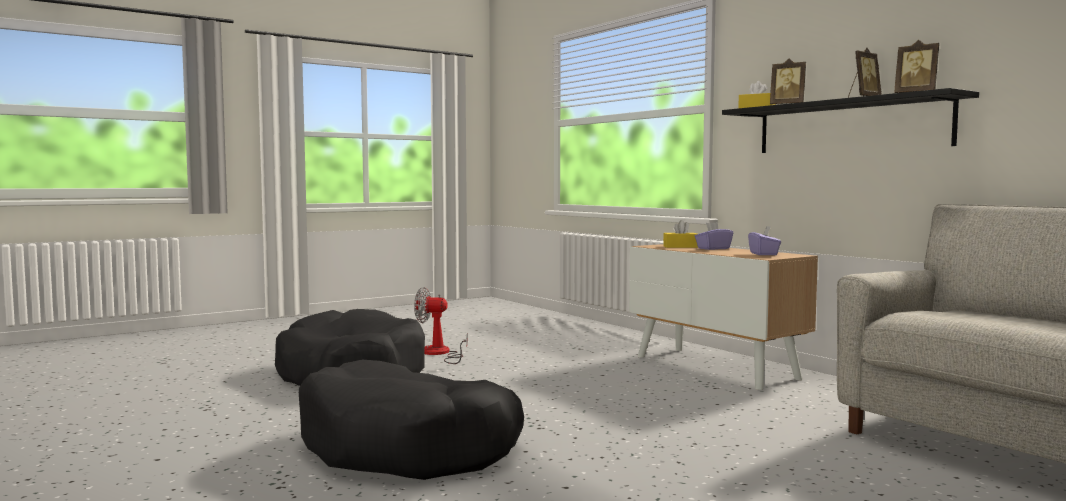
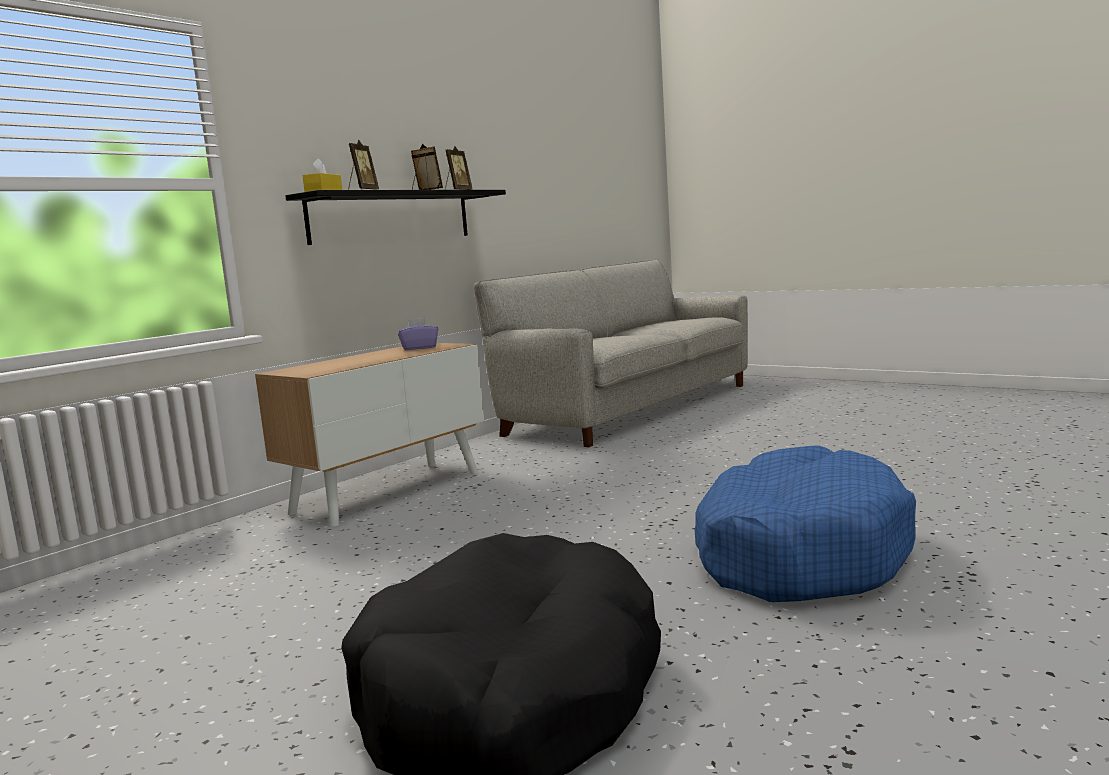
camera: 105 degrees left, 5 degrees up
black dog bed [299,360,524,480] -> blue dog bed [694,445,916,602]
fan [414,287,468,364] -> none
yellow tissue box [663,220,698,248] -> none
purple tissue box [695,222,733,250] -> none

